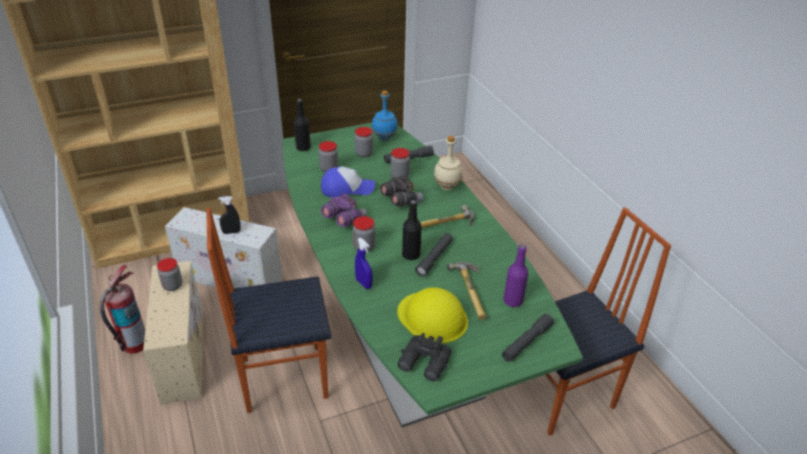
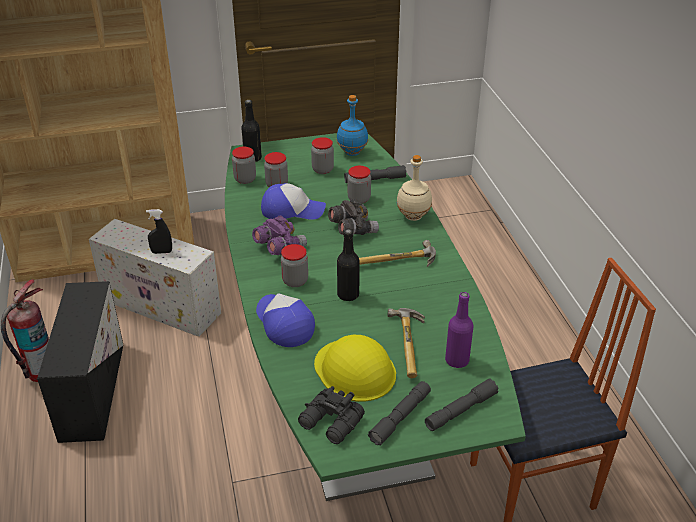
camera: 10 degrees right, 0 degrees up
beige storage box [143,261,203,404] -> black storage box [37,281,123,443]
jar [157,258,182,291] -> jar moved to [232,147,256,184]
chair [206,207,331,413] -> none
blue spray bottle [355,238,372,289] -> cap [256,293,315,347]
grey flashlight [415,233,453,277] -> grey flashlight moved to [368,381,431,446]

